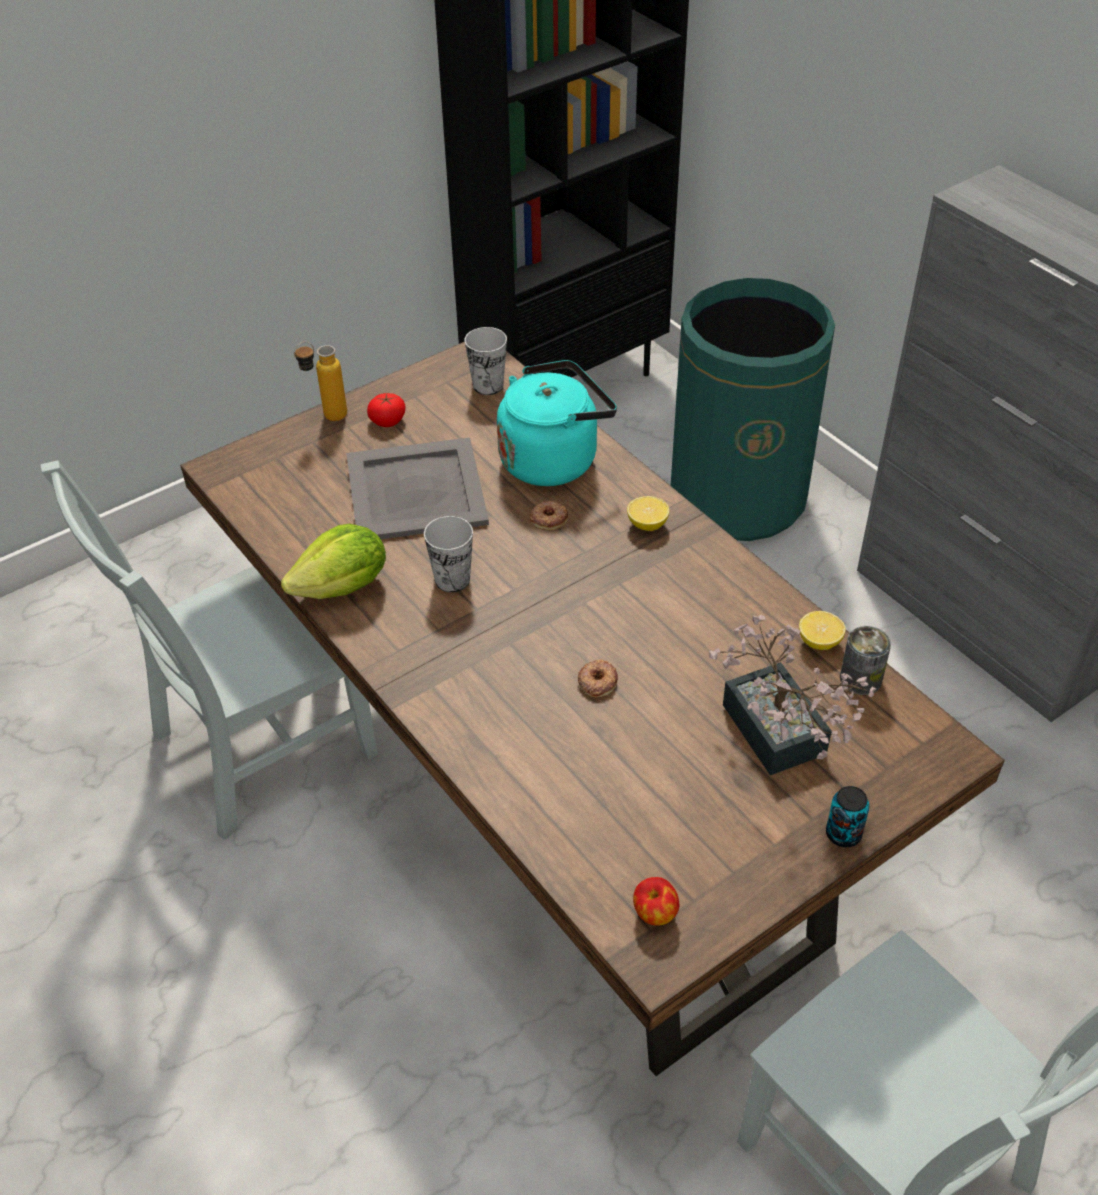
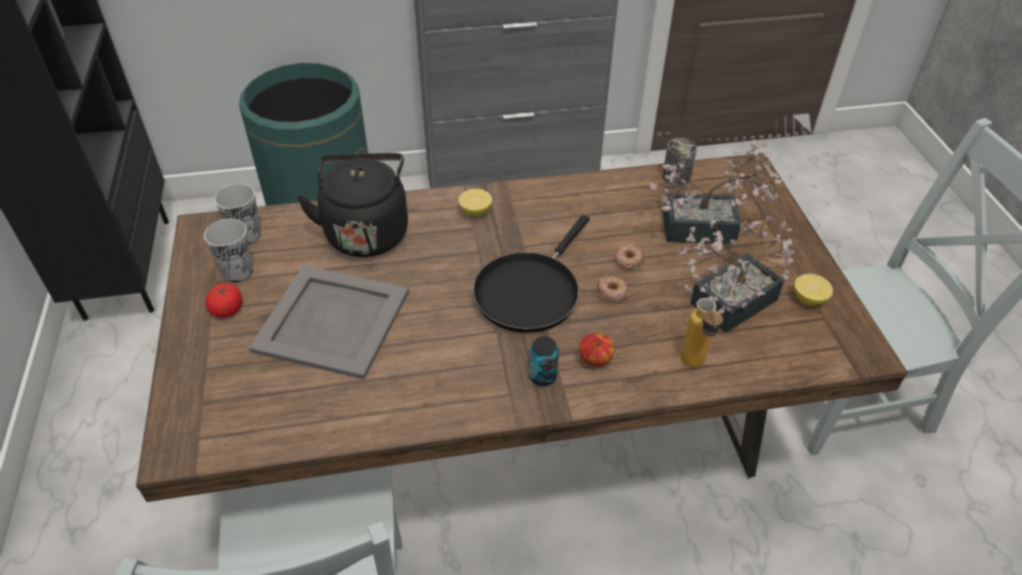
camera: 65 degrees left, 0 degrees up
lettuce [281,524,386,599] -> none
bottle [294,342,347,421] -> bottle moved to [681,298,723,368]
cup [424,516,473,593] -> cup moved to [204,219,253,282]
turquoise kettle [497,360,617,486] -> black kettle [297,153,408,257]
donut [530,501,568,530] -> donut moved to [614,244,644,271]
apple [633,877,679,926] -> apple moved to [579,333,615,366]
lemon [799,611,846,650] -> lemon moved to [794,274,833,306]
can [826,786,870,847] -> can moved to [529,337,559,386]
none -> black frying pan [473,215,590,333]
none -> potted plant [679,216,795,333]

